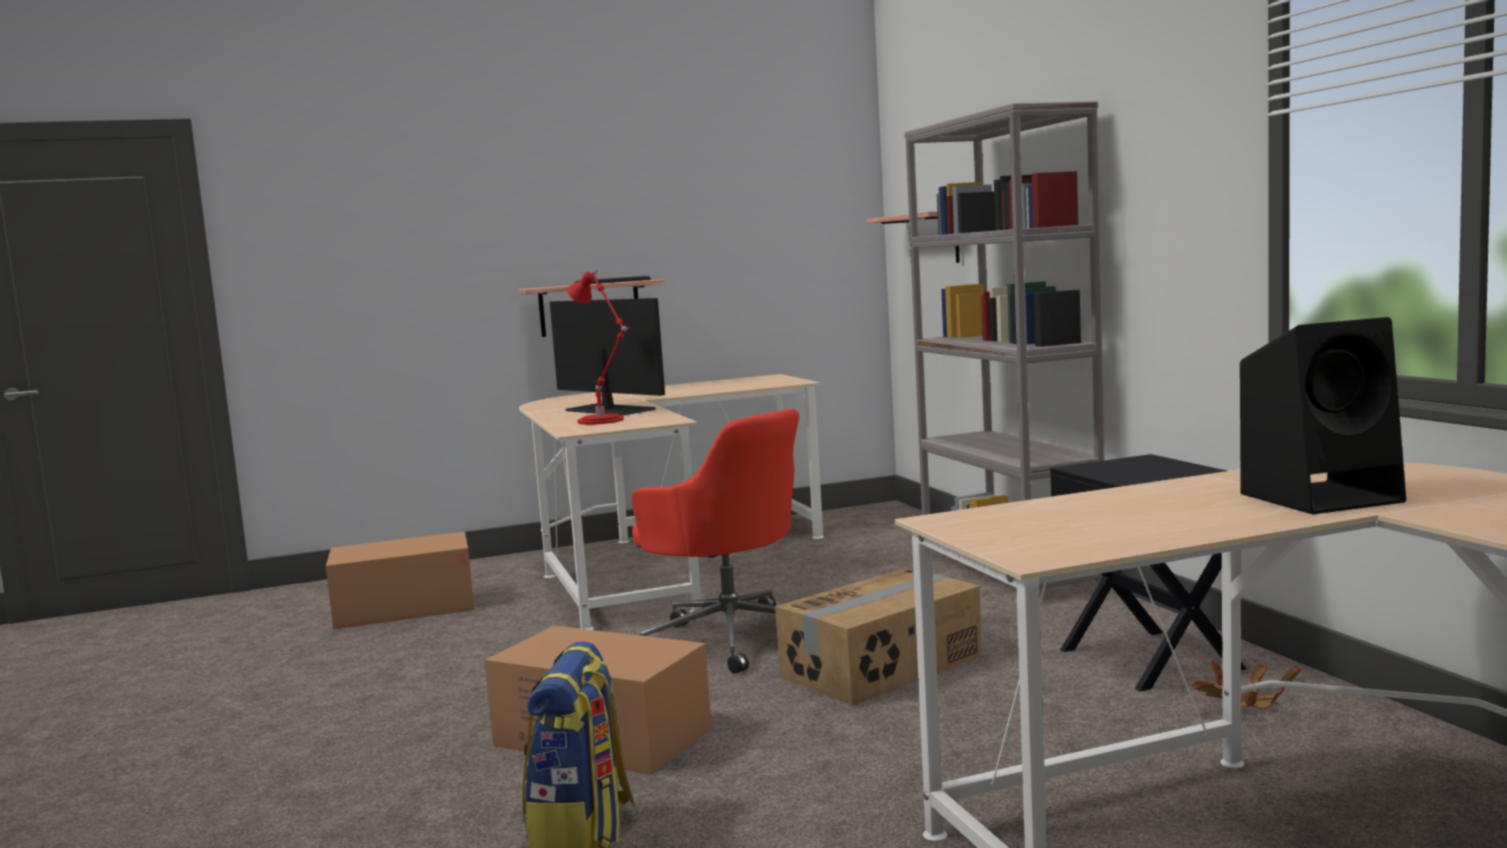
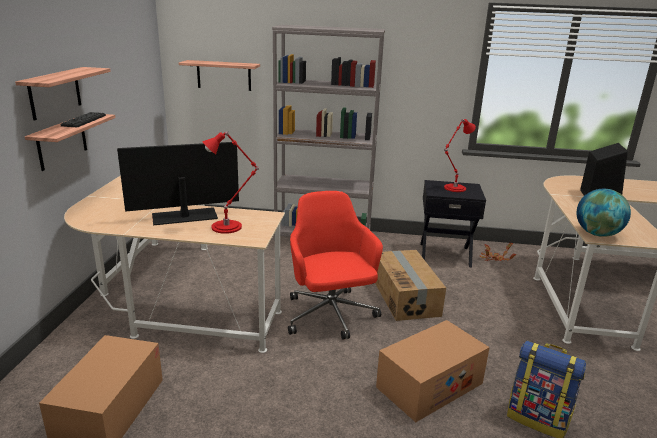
camera: 65 degrees left, 15 degrees up
red office chair [631,409,799,674] -> red office chair turned 90 degrees counterclockwise [288,191,383,339]
none -> shelf [15,67,111,121]
none -> red table lamp [444,119,476,192]
none -> globe [577,189,631,237]

